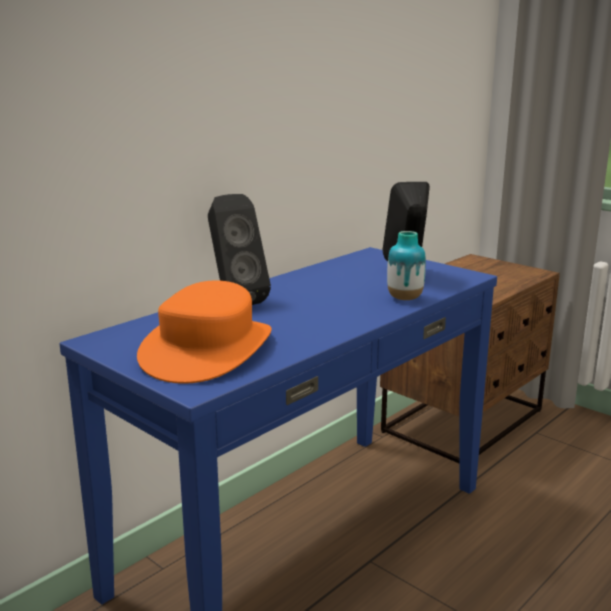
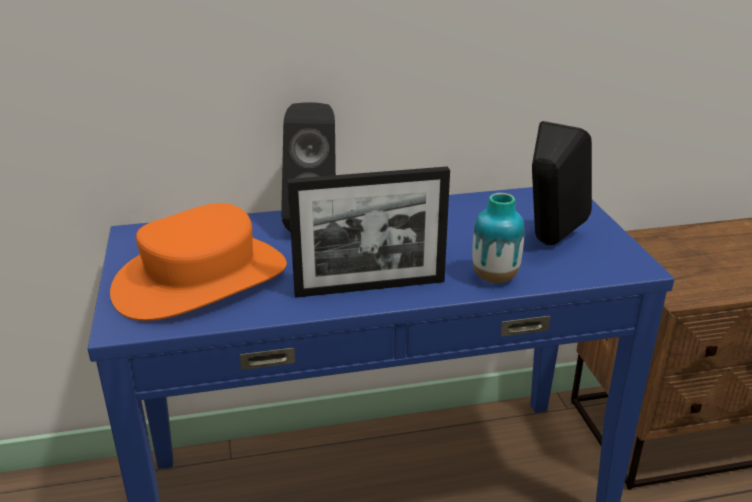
camera: 35 degrees right, 10 degrees up
none -> picture frame [287,166,450,298]

